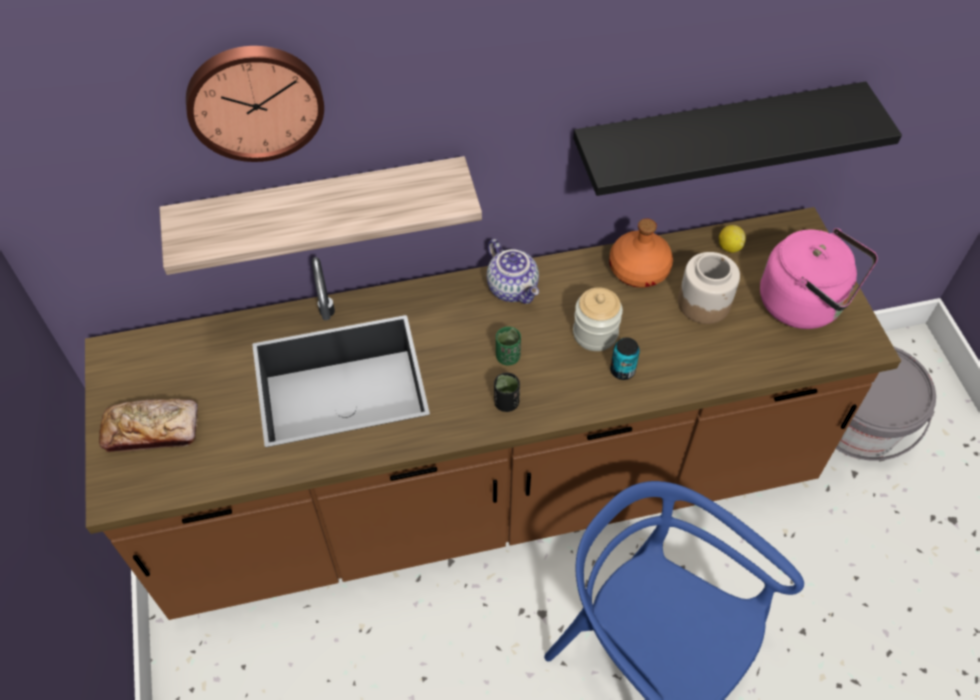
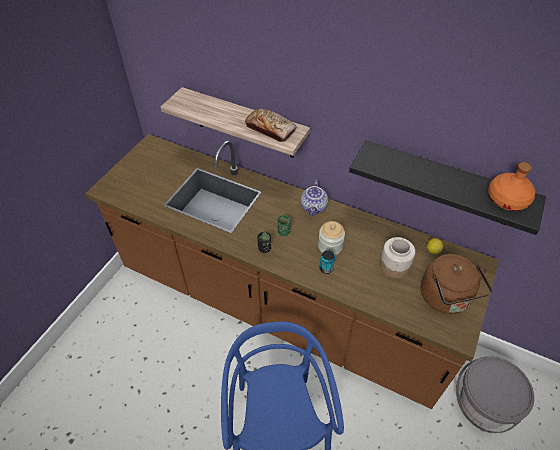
camera: 40 degrees right, 5 degrees down
bread [99,399,198,452] -> bread moved to [245,109,296,142]
wall clock [186,46,324,162] -> none
orange bottle [609,218,673,288] -> orange bottle moved to [488,162,535,211]
pink kettle [760,228,878,329] -> brown kettle [421,254,492,314]

